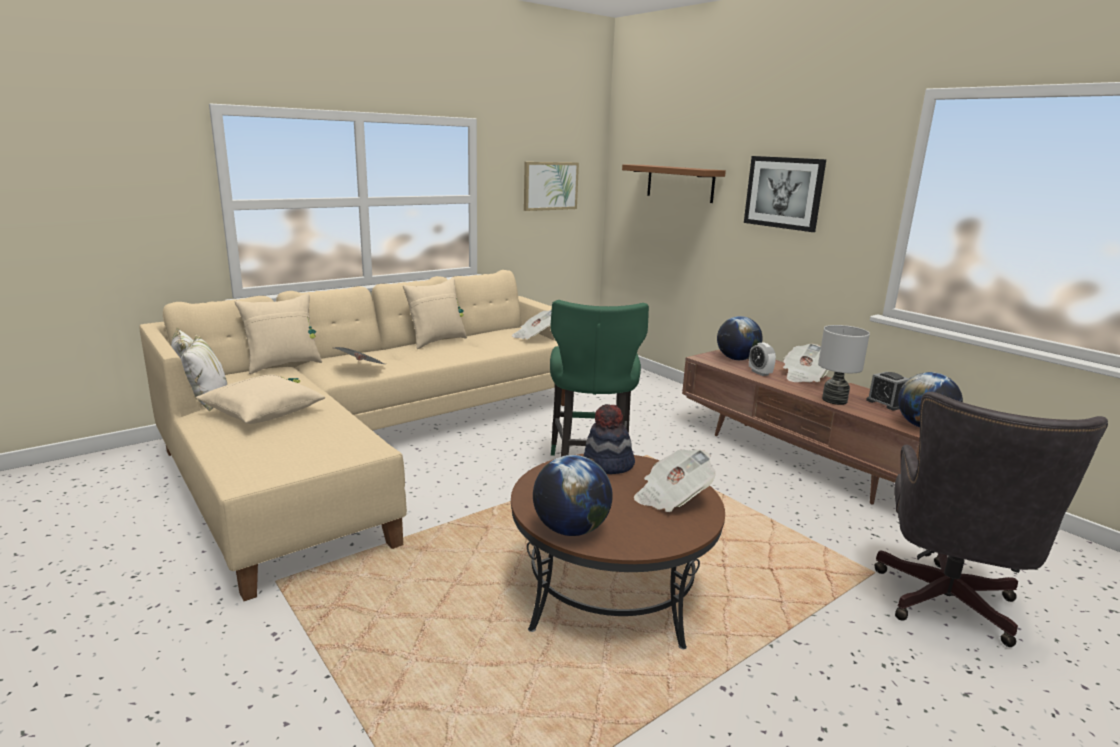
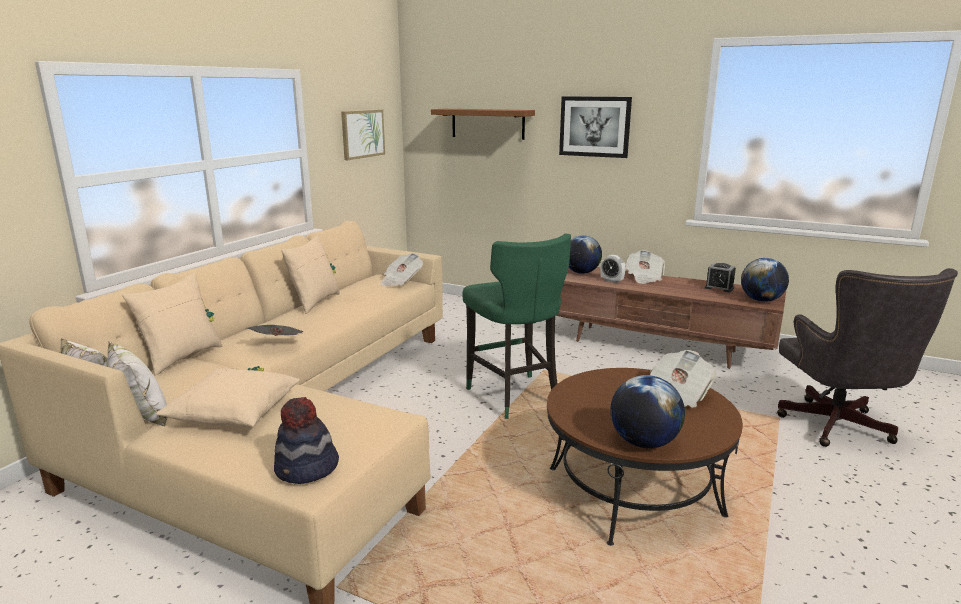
camera: 25 degrees left, 0 degrees up
hat [584,404,635,474] -> hat moved to [274,397,339,484]
grey table lamp [818,325,870,405] -> none

